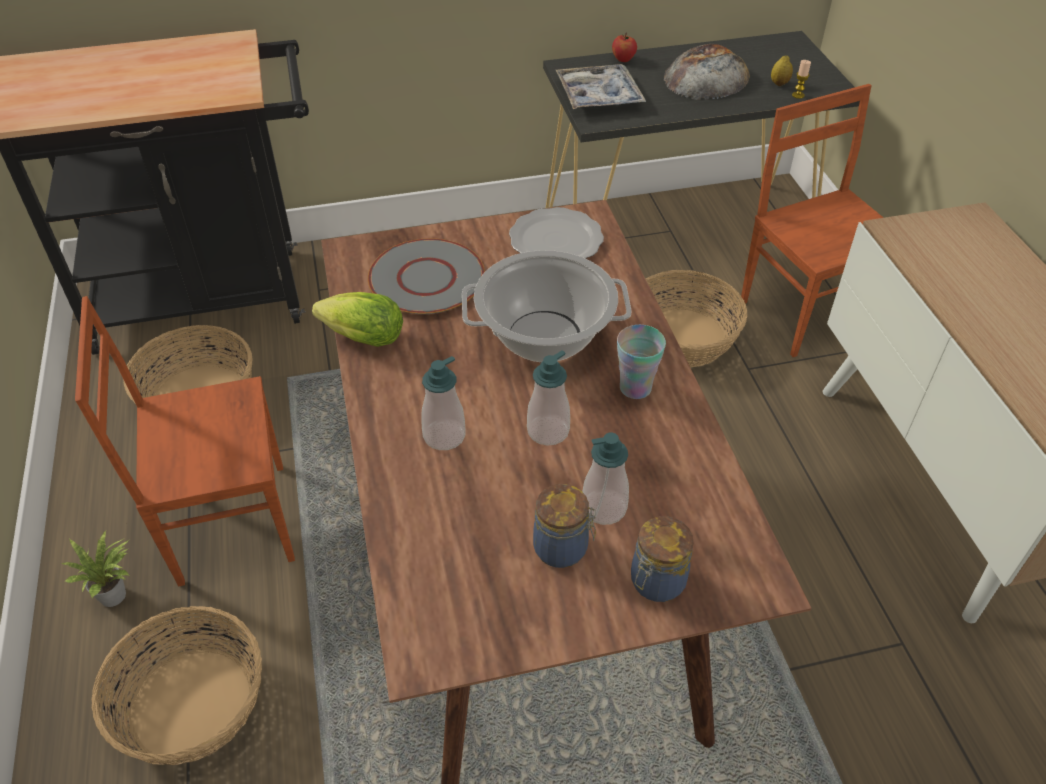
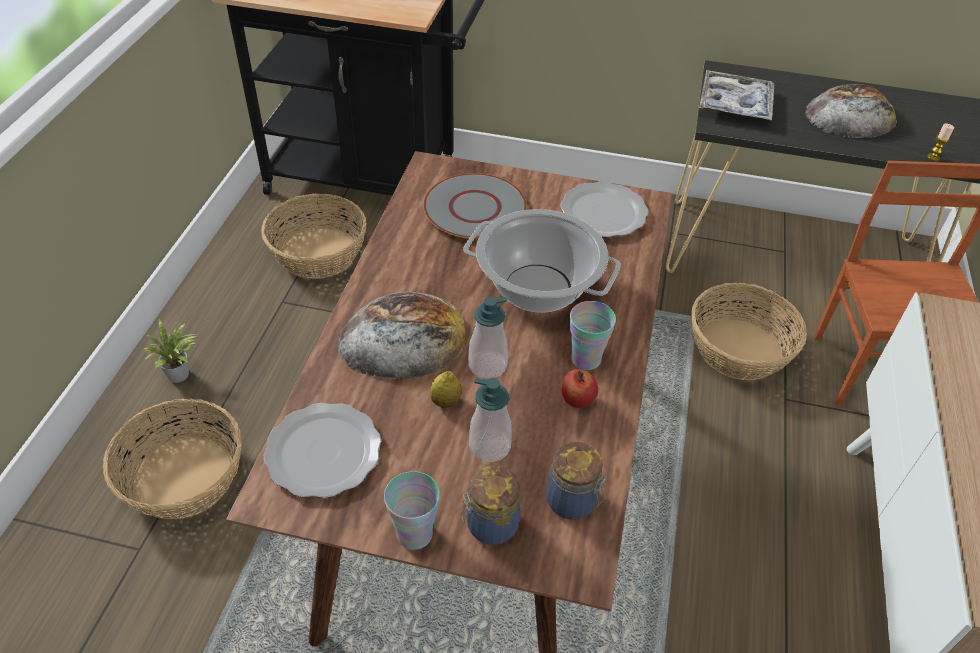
camera: 25 degrees right, 0 degrees up
brown chair [75,296,295,586] -> none
lettuce [312,292,403,347] -> none
soap dispenser [421,356,465,450] -> bread [338,292,466,379]
jar [533,484,596,568] -> jar moved to [546,442,606,520]
apple [612,33,637,62] -> apple moved to [561,369,598,408]
lemon [771,55,793,86] -> lemon moved to [430,371,462,408]
none -> plate [264,403,381,498]
none -> cup [384,471,440,550]

